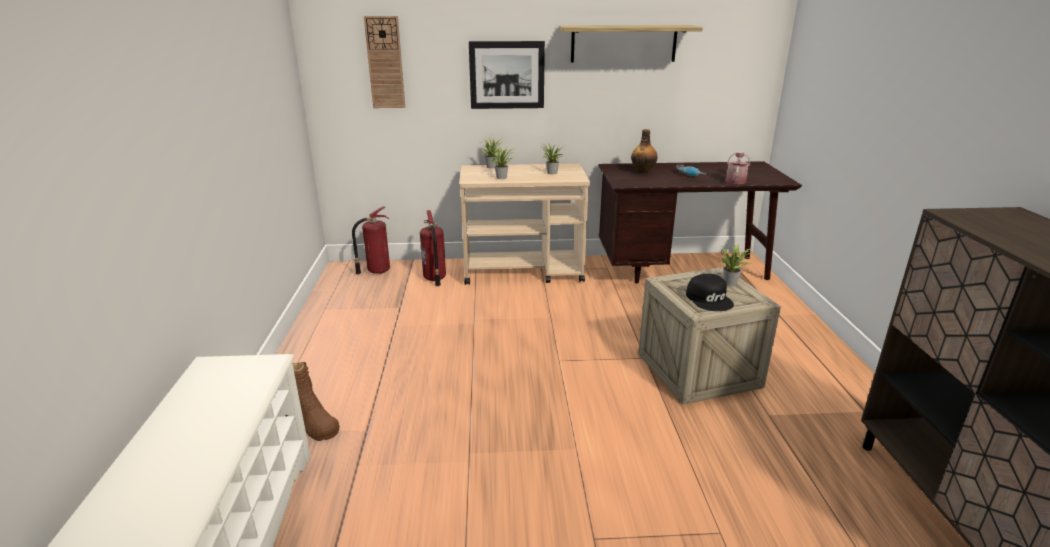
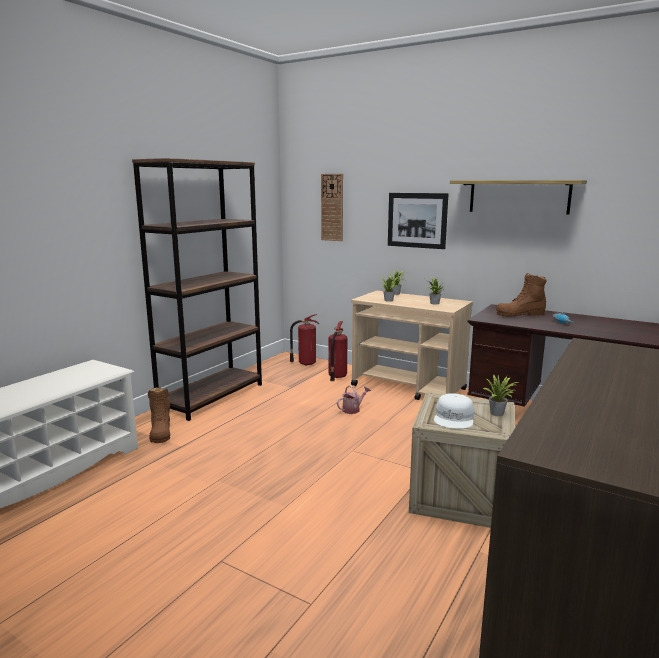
camera: 35 degrees right, 10 degrees down
bottle [631,129,658,174] -> brown boot [496,273,547,317]
black cap [686,274,734,311] -> white cap [434,393,474,429]
watering can [725,152,750,184] -> watering can moved to [337,385,371,414]
none -> brown bookcase [132,158,262,421]

